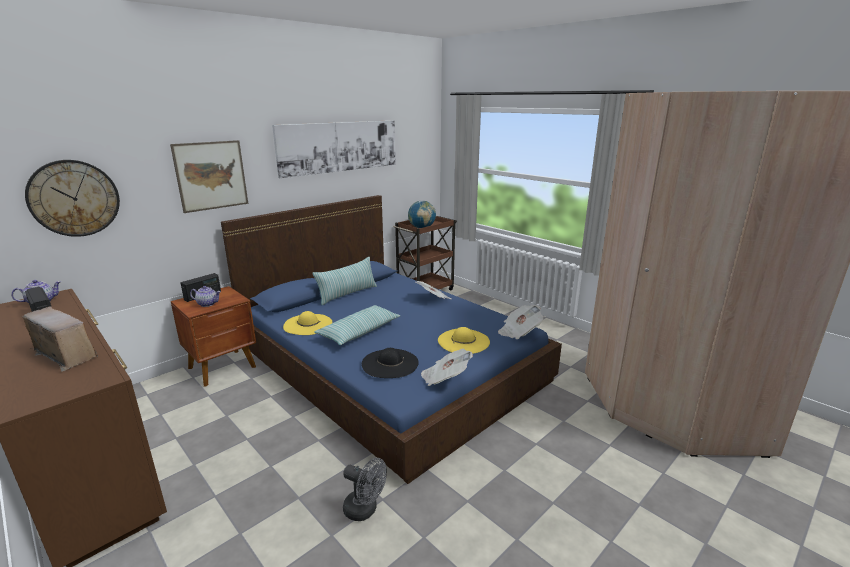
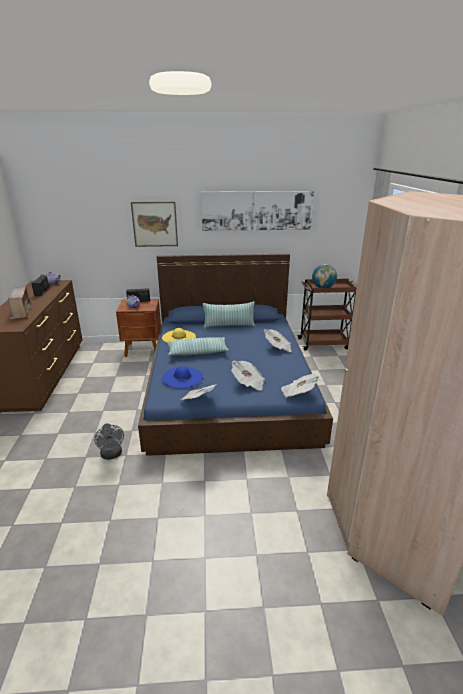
camera: 40 degrees right, 5 degrees up
wall clock [25,160,120,237] -> none
black hat [362,348,419,378] -> blue hat [162,366,203,389]
yellow hat [438,327,490,354] -> newspaper [231,361,265,391]

